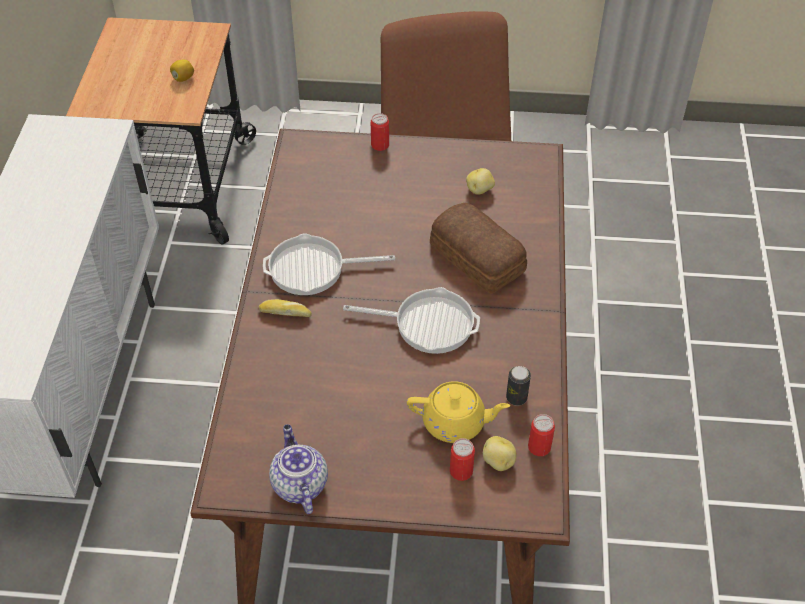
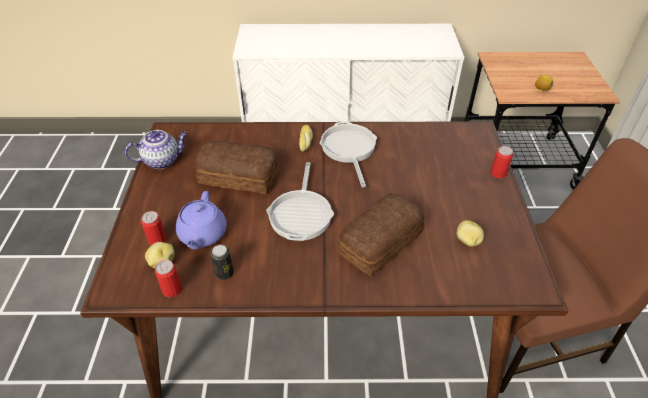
camera: 85 degrees right, 5 degrees down
yellow teapot [407,381,510,443] -> purple teapot [176,191,227,250]
none -> bread [195,140,279,194]

